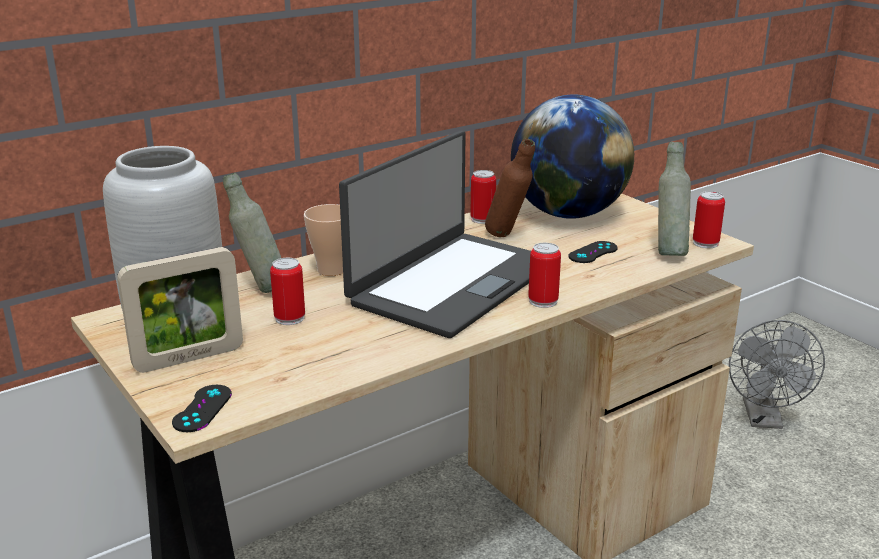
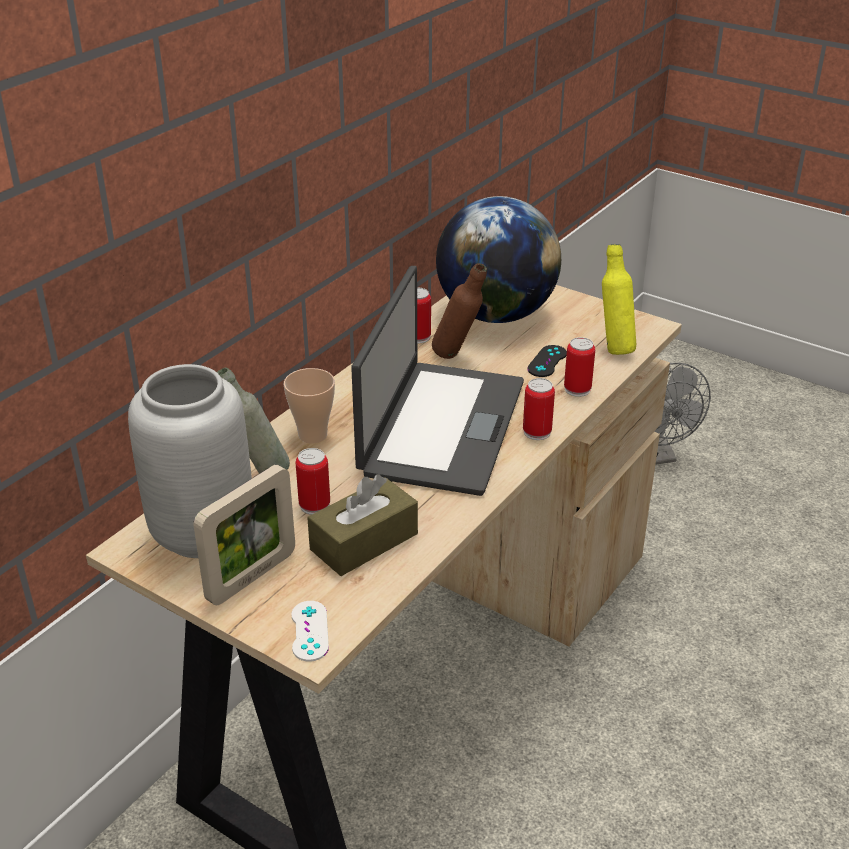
camera: 20 degrees left, 10 degrees up
black game controller [172,385,232,432] -> white game controller [291,601,329,662]
grey bottle [658,142,691,256] -> yellow bottle [602,244,636,355]
can [693,191,725,248] -> can moved to [564,337,595,397]
none -> brown tissue box [307,474,418,576]

